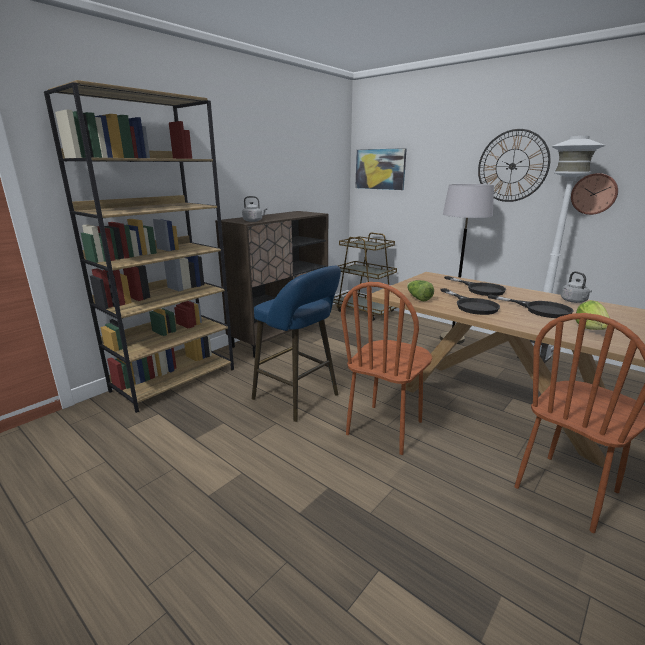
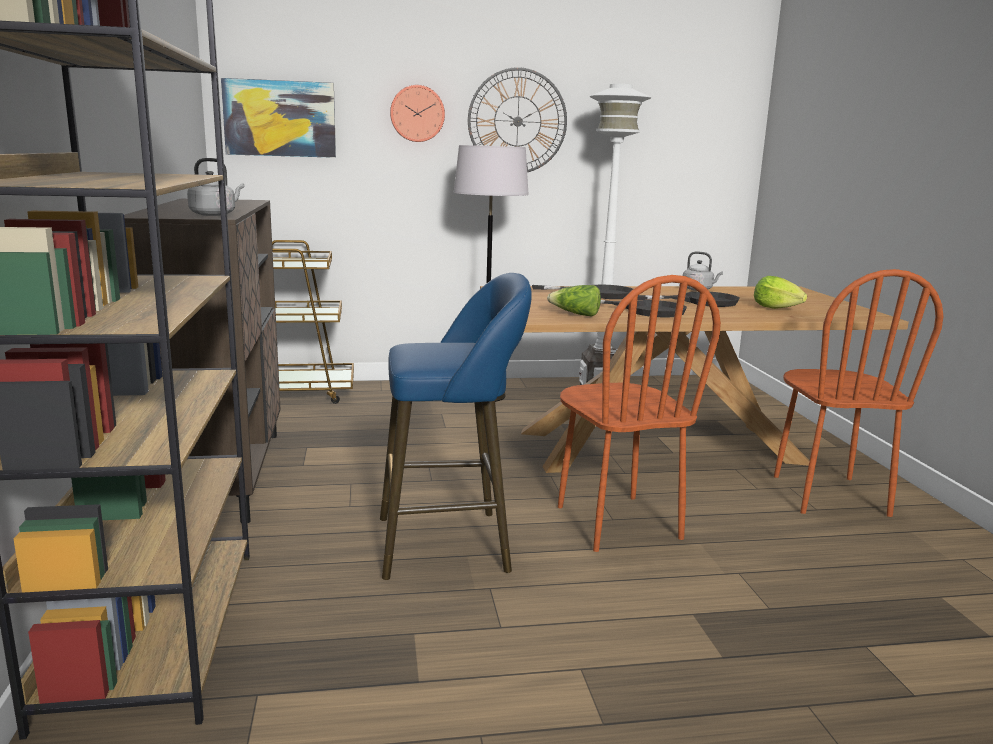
camera: 50 degrees left, 5 degrees down
wall clock [571,173,618,215] -> wall clock moved to [390,85,445,142]

